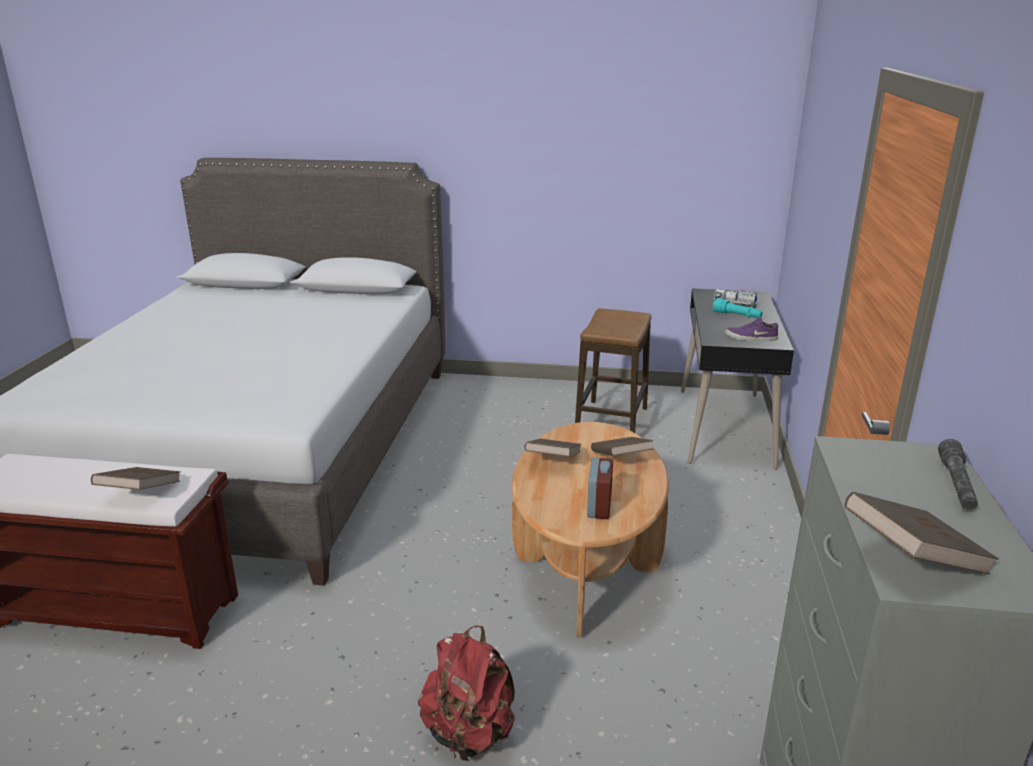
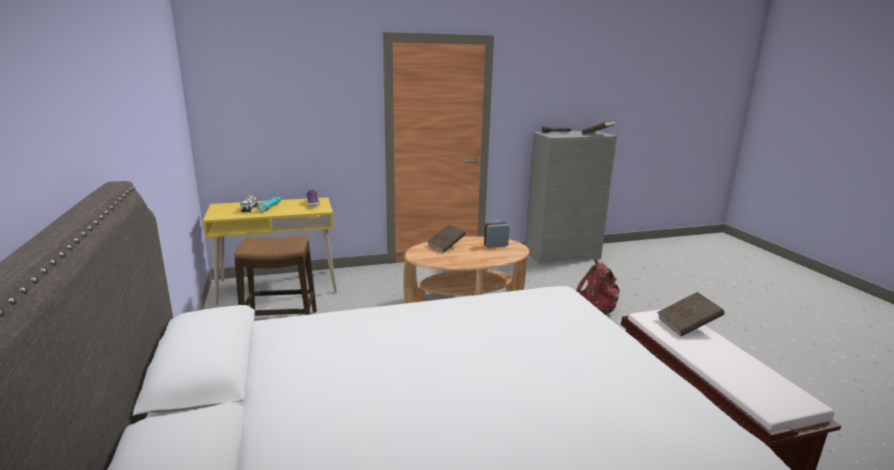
camera: 115 degrees left, 5 degrees down
brown book [525,438,581,457] -> none
black desk [681,288,794,470] -> yellow desk [203,197,337,305]

